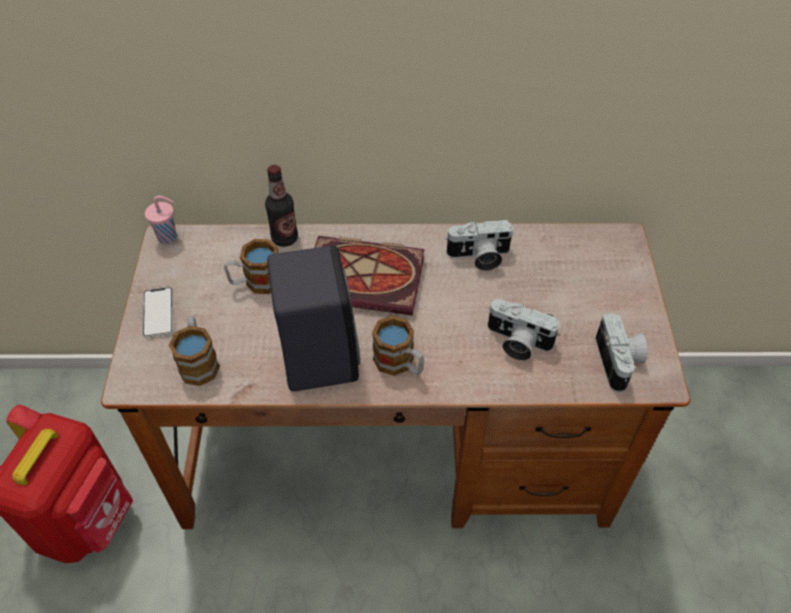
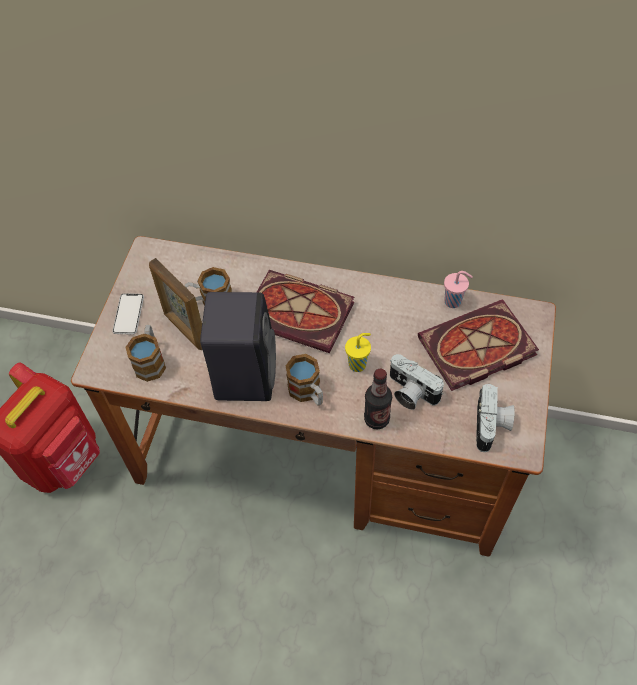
camera: 15 degrees right, 5 degrees up
pink cup [145,196,177,244] -> pink cup moved to [444,271,473,308]
bottle [265,165,298,247] -> bottle moved to [364,369,392,429]
camera [445,220,514,271] -> none
none -> picture frame [149,258,202,350]
none -> yellow cup [345,333,371,372]
none -> book [418,299,539,391]

